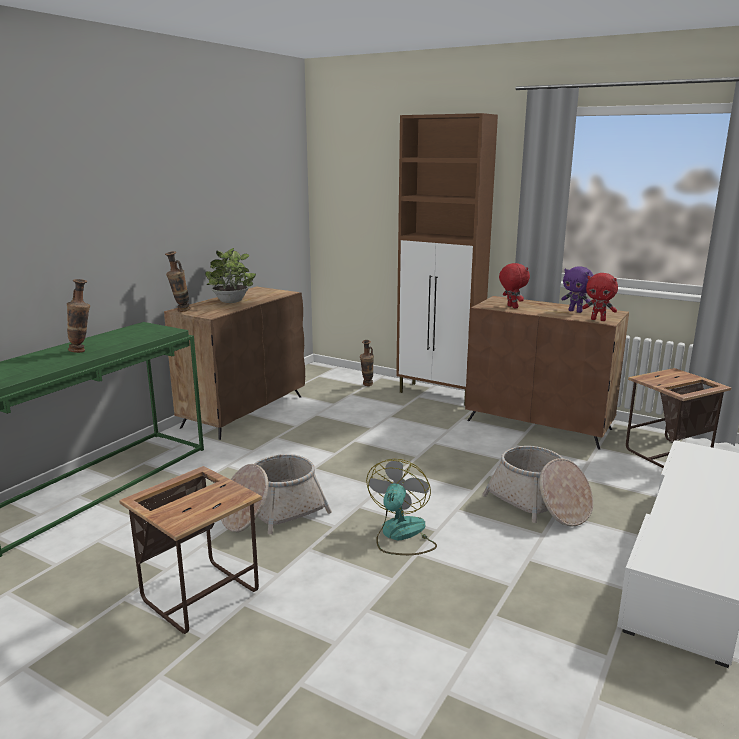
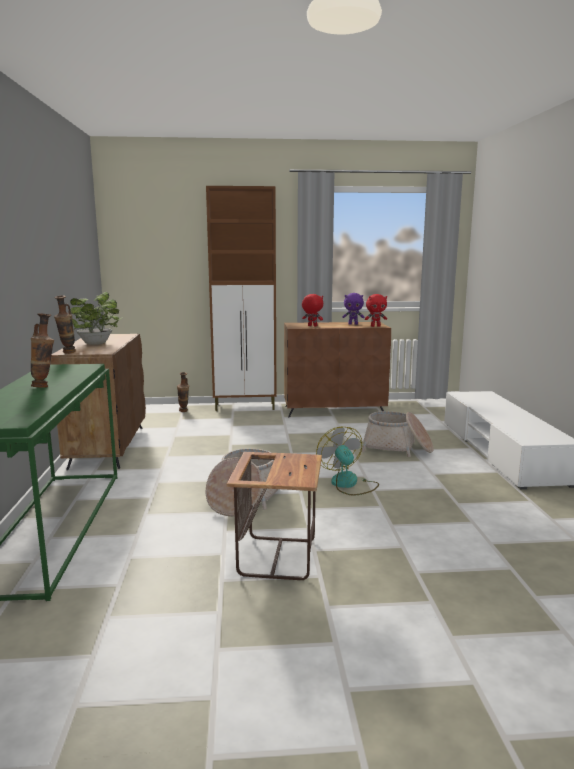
camera: 35 degrees left, 5 degrees down
side table [626,368,731,468] -> none

